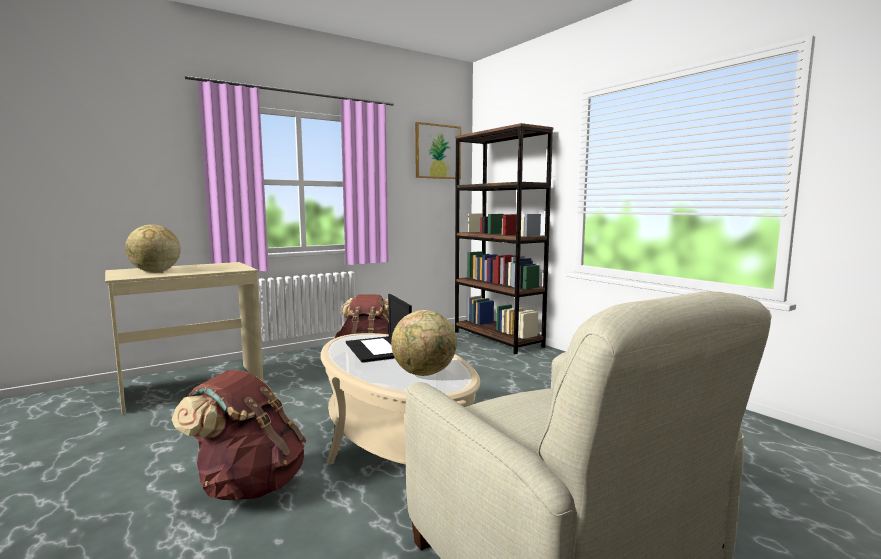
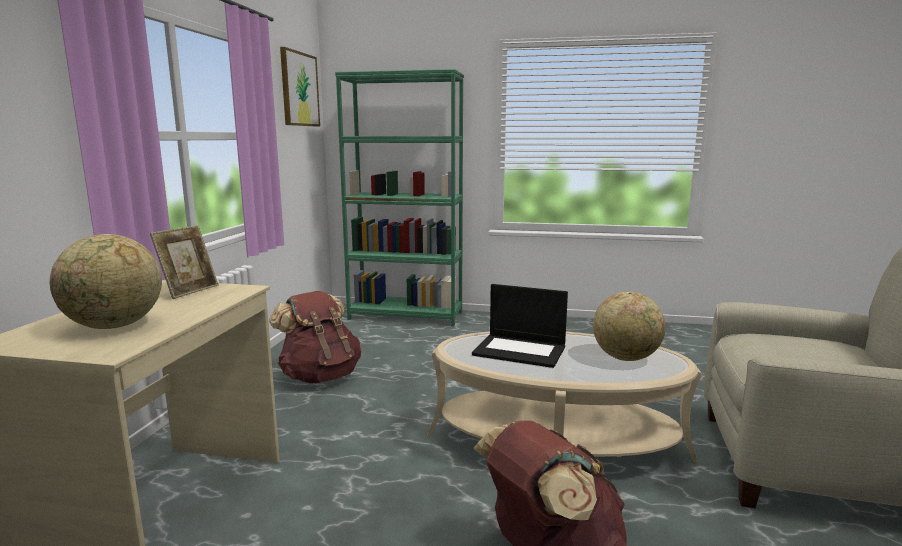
camera: 45 degrees left, 5 degrees up
brown bookcase [455,123,553,354] -> green bookcase [335,69,464,326]
none -> picture frame [150,225,219,299]

